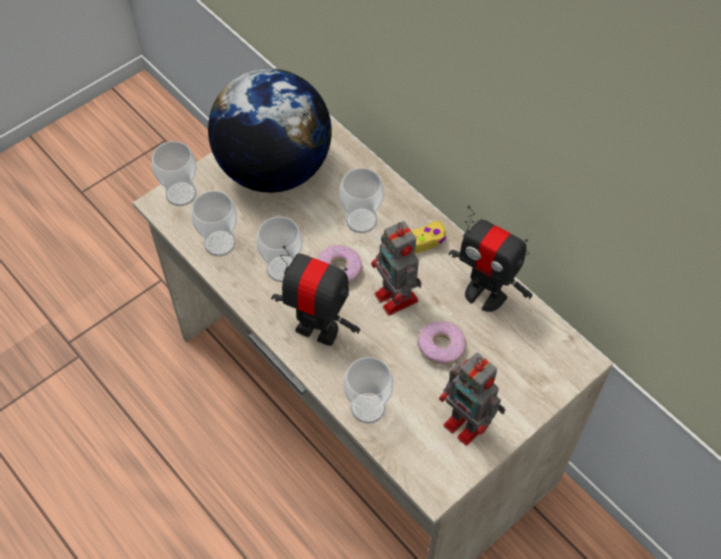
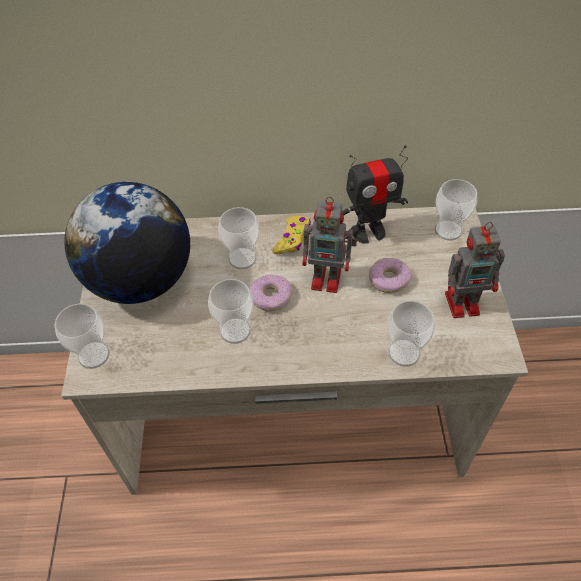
camera: 50 degrees left, 5 degrees down
cup [191,191,237,256] -> cup moved to [435,179,477,241]
toy robot [271,246,360,346] -> none

